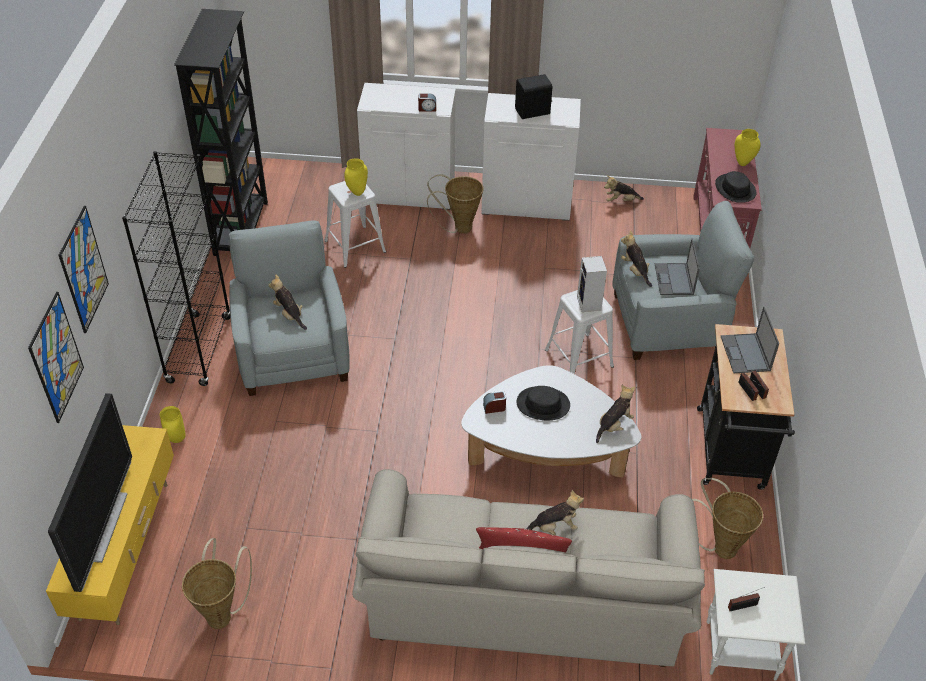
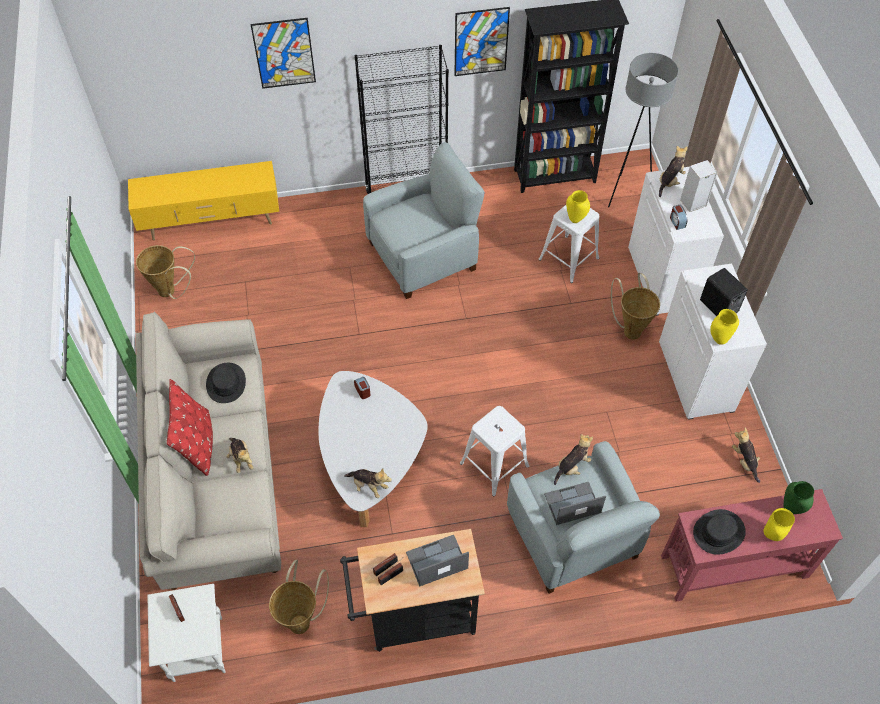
camera: 75 degrees right, 10 degrees up
picture [28,292,84,423] -> picture moved to [454,7,510,76]
television [48,393,132,592] -> none
yellow vase [160,406,186,443] -> yellow vase moved to [710,309,739,345]
plush toy [269,274,307,330] -> plush toy moved to [659,146,688,197]
black hat [517,386,570,420] -> black hat moved to [206,363,246,403]
speaker [577,256,607,312] -> speaker moved to [680,160,718,212]
none -> grey floor lamp [608,53,678,207]
none -> green vase [783,481,814,514]

